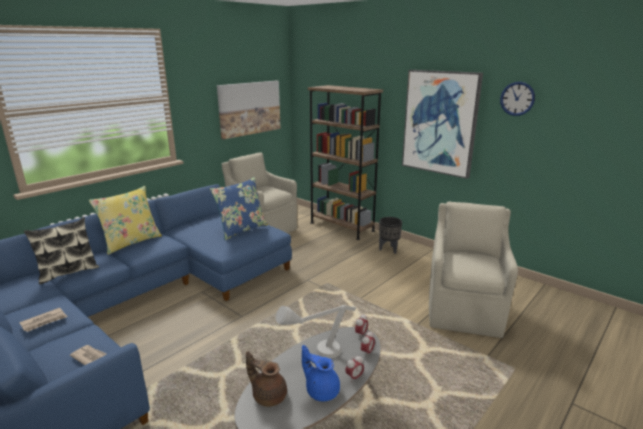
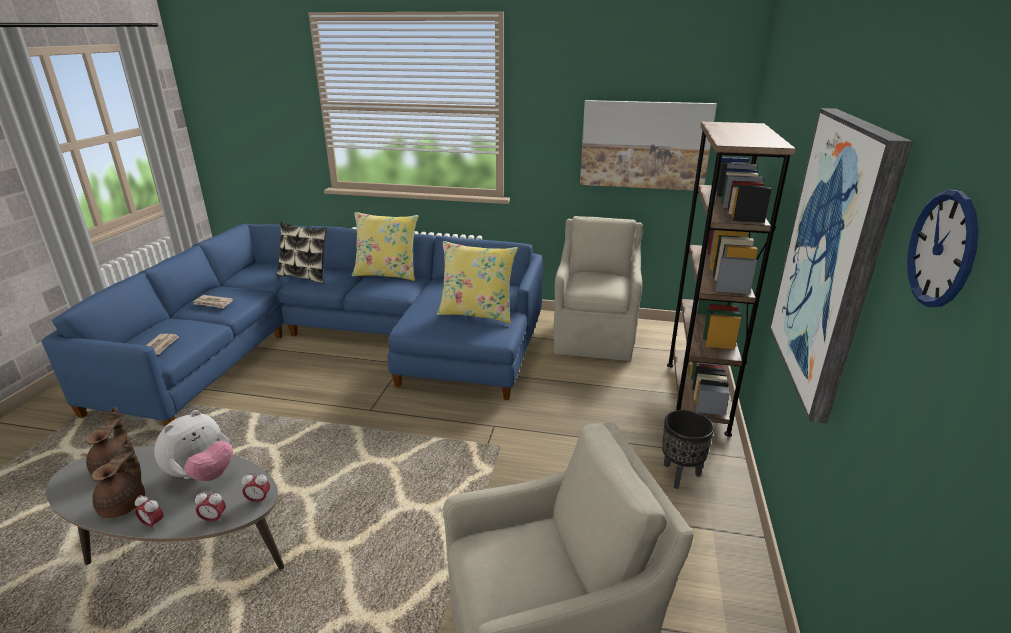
camera: 60 degrees right, 5 degrees up
blue pillow [210,177,268,240] -> yellow pillow [437,241,518,323]
grey table lamp [276,305,356,359] -> plush toy [154,410,233,481]
blue teapot [302,345,340,401] -> brown teapot [91,439,145,518]

